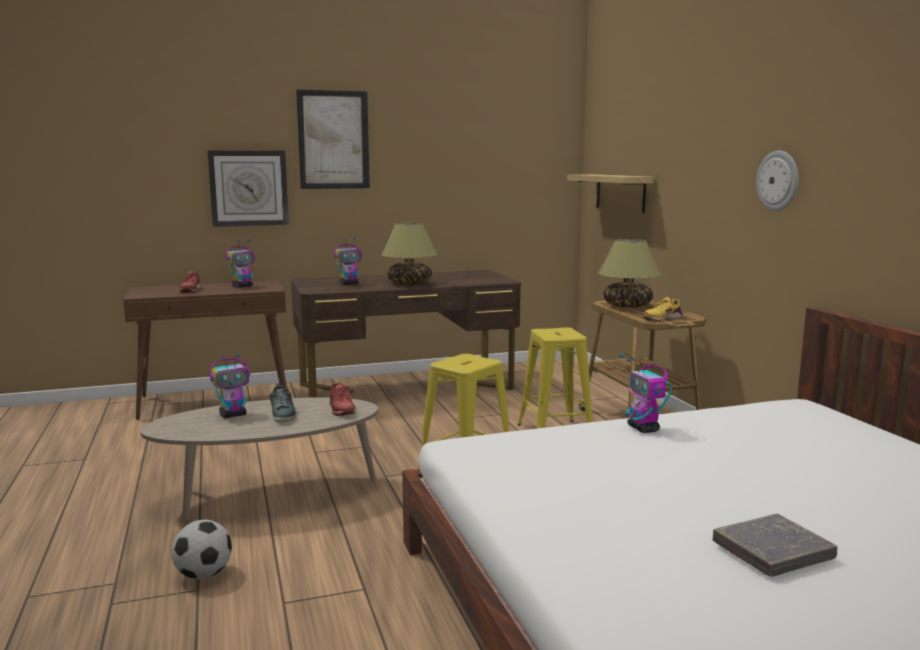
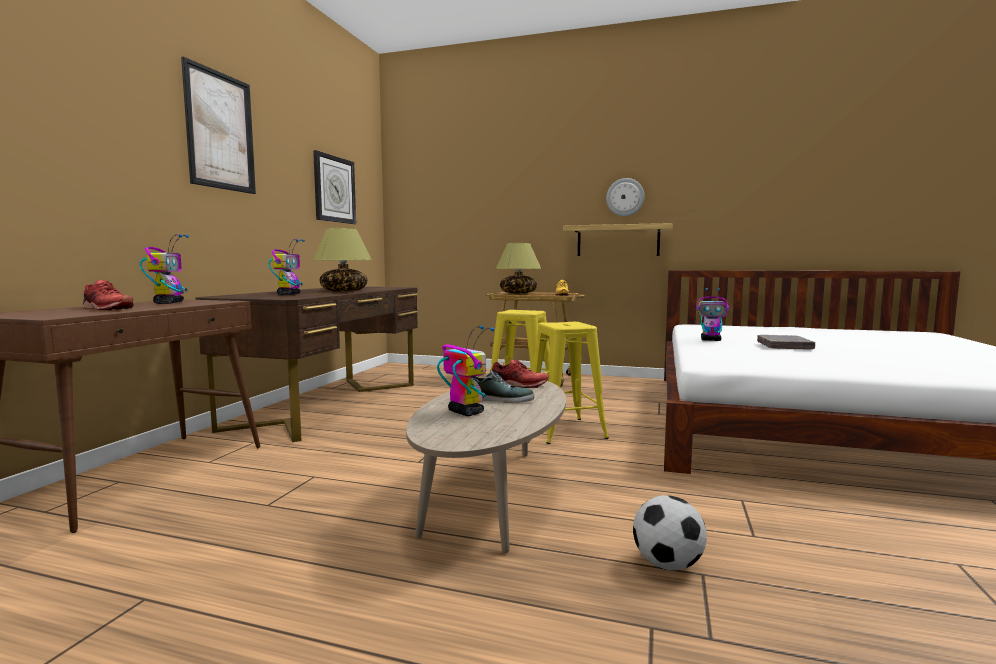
camera: 55 degrees left, 5 degrees down
wall clock [208,150,289,227] -> wall clock moved to [313,150,356,224]
toy robot [210,354,250,418] -> toy robot turned 45 degrees counterclockwise [437,326,494,416]
shelf [567,174,654,213] -> shelf moved to [563,223,673,256]
grey book [713,514,838,577] -> grey book moved to [757,335,815,349]

